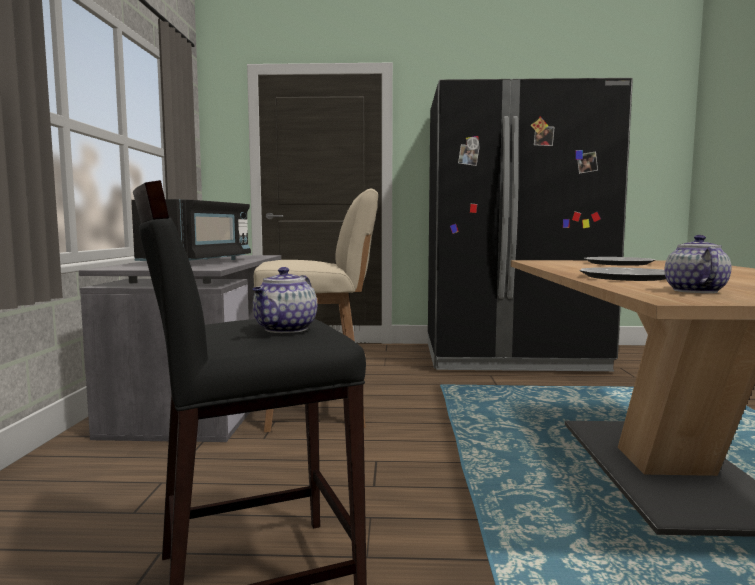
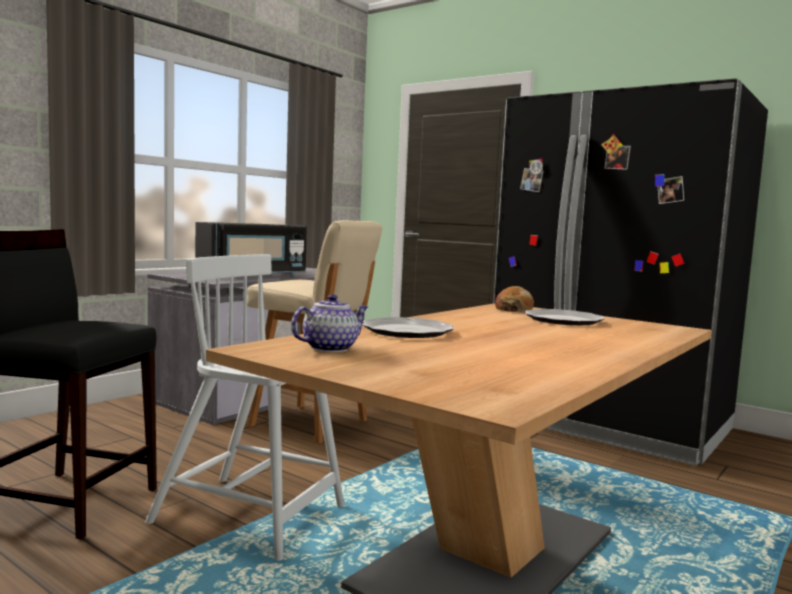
camera: 35 degrees right, 0 degrees up
teapot [253,267,317,333] -> none
none -> white chair [145,254,344,561]
none -> bread [495,286,534,312]

